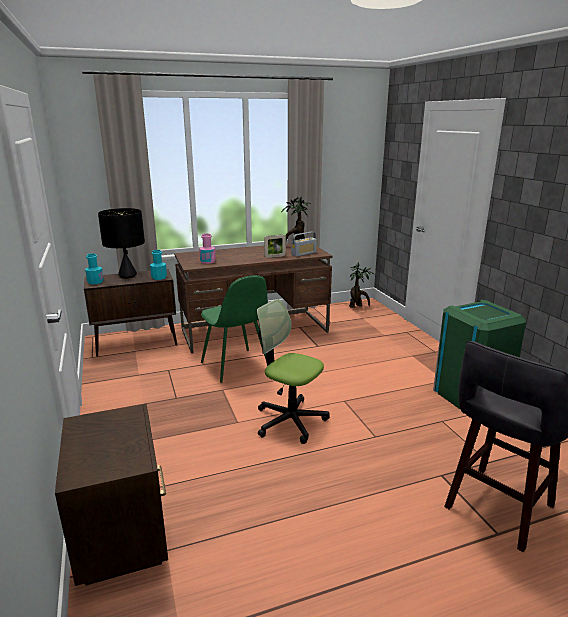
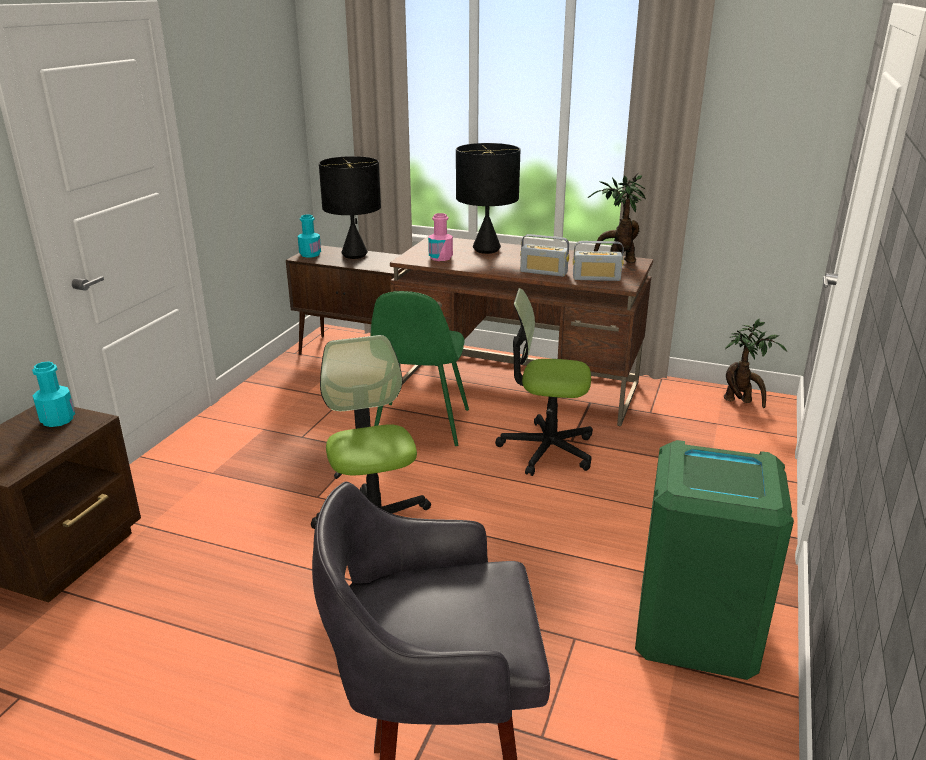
camera: 40 degrees right, 5 degrees up
turquoise bottle [150,250,167,280] -> turquoise bottle moved to [32,361,75,427]
picture frame [264,235,286,258] -> radio [520,234,569,277]
none -> black table lamp [456,143,520,254]
none -> office chair [495,288,593,476]

